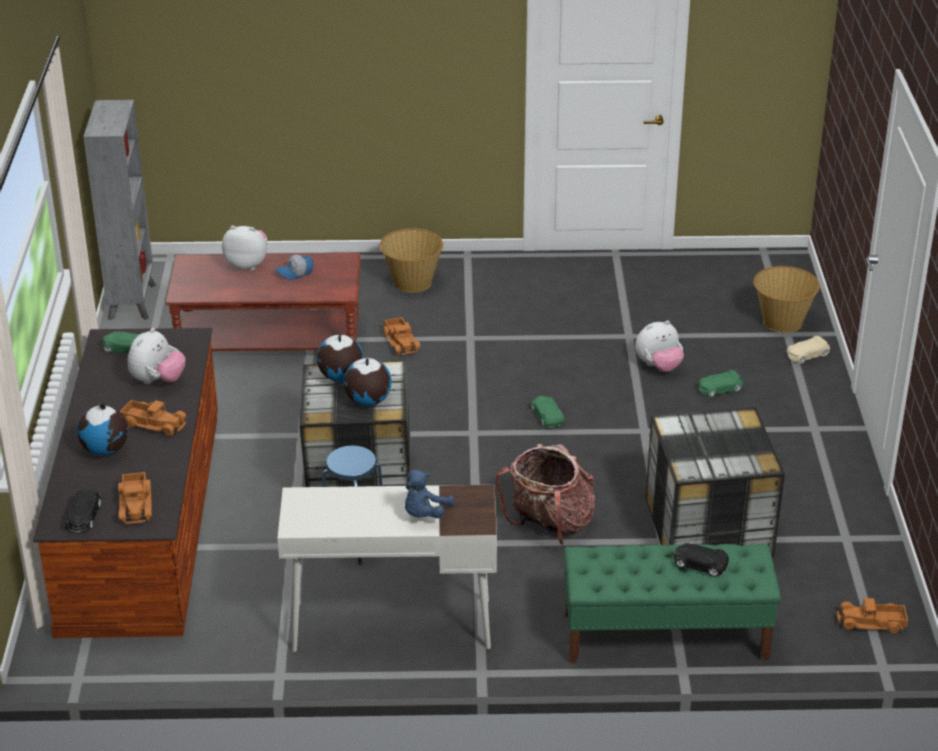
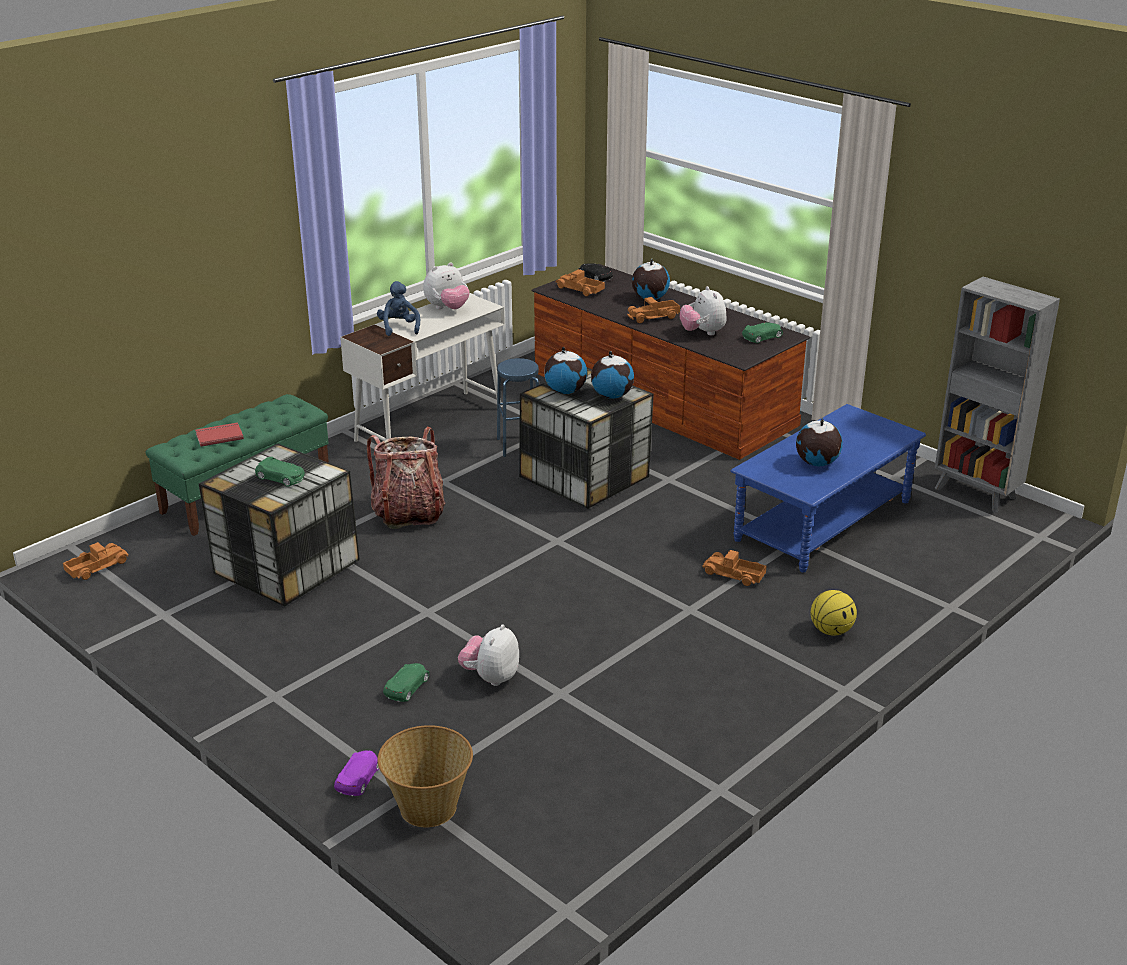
camera: 135 degrees right, 5 degrees down
brown coffee table [165,253,361,351] -> blue coffee table [730,404,926,573]
plush toy [222,225,267,270] -> plush toy moved to [423,262,470,309]
cap [276,254,313,280] -> globe [796,418,843,466]
basket [379,228,443,293] -> basketball [811,590,857,635]
green toy car [531,396,565,428] -> green toy car moved to [255,457,305,487]
black toy car [673,543,729,577] -> red book [195,422,244,447]
beige toy car [787,336,830,364] -> purple toy car [334,750,379,796]

